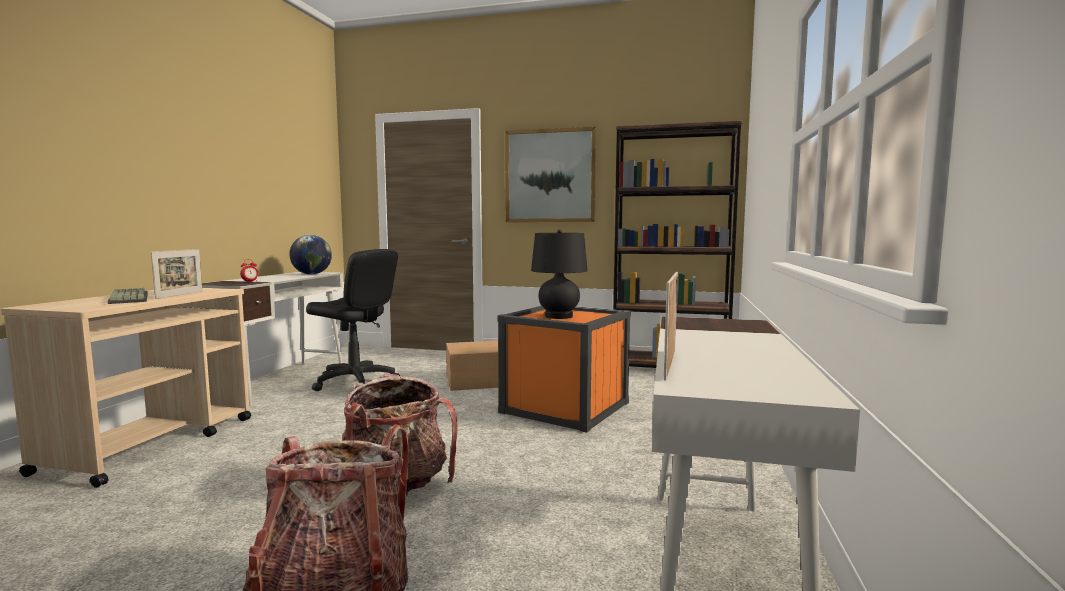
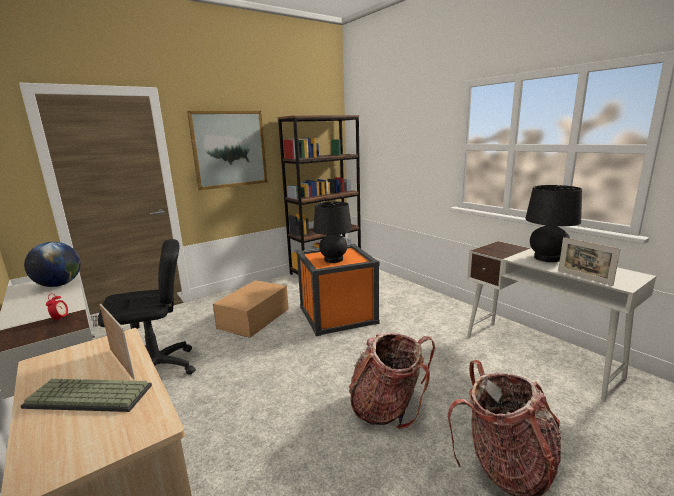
camera: 50 degrees left, 10 degrees up
none -> black table lamp [525,185,582,262]

